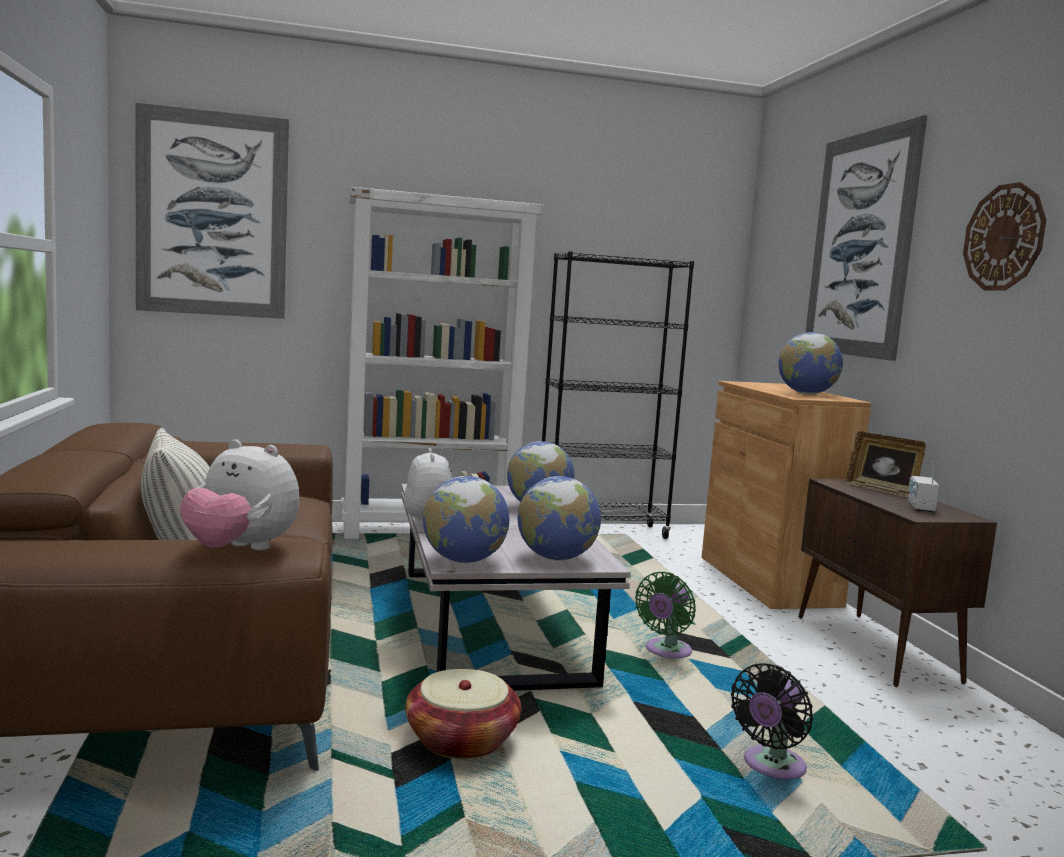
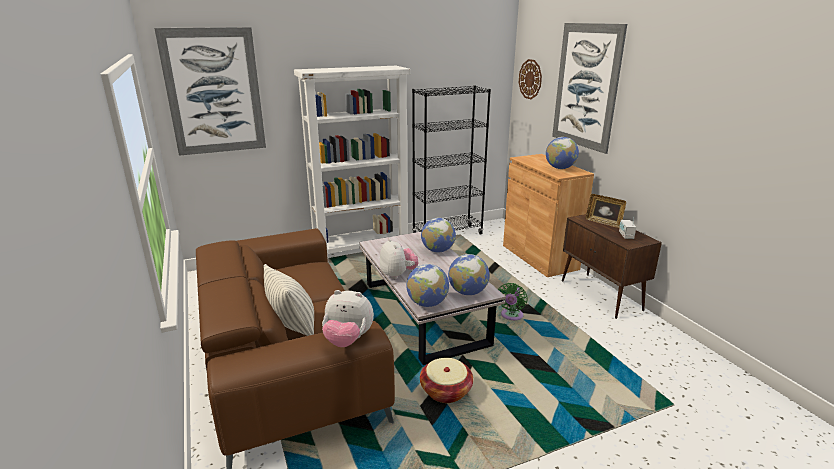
camera: 10 degrees left, 15 degrees up
black fan [731,663,813,779] -> none
wall clock [963,182,1047,291] -> wall clock moved to [519,59,542,99]

